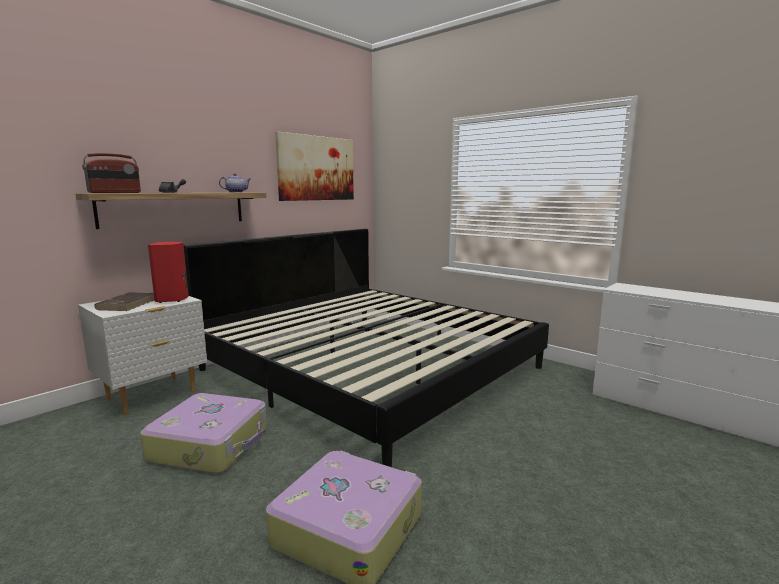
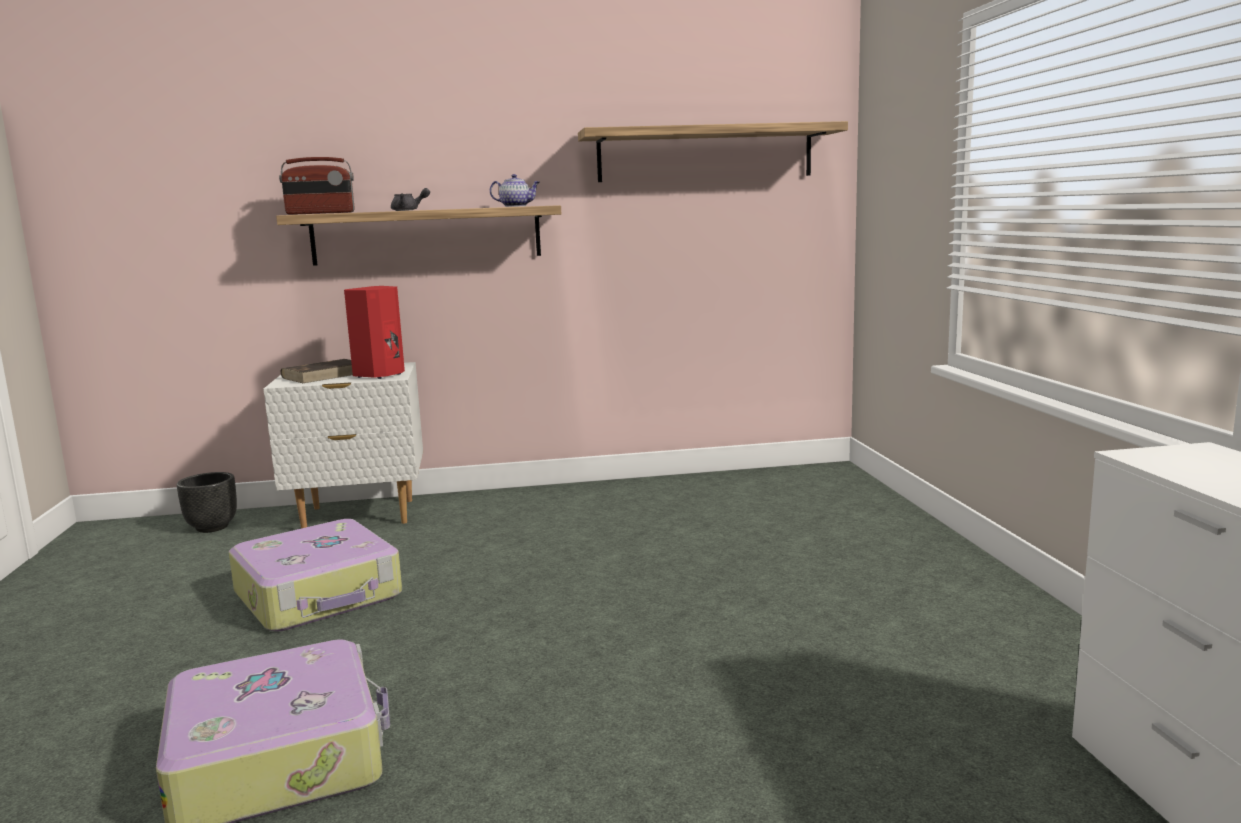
camera: 40 degrees right, 0 degrees up
bed [183,229,549,467] -> none
picture [275,131,354,201] -> shelf [578,121,848,182]
none -> black planter [177,472,237,533]

